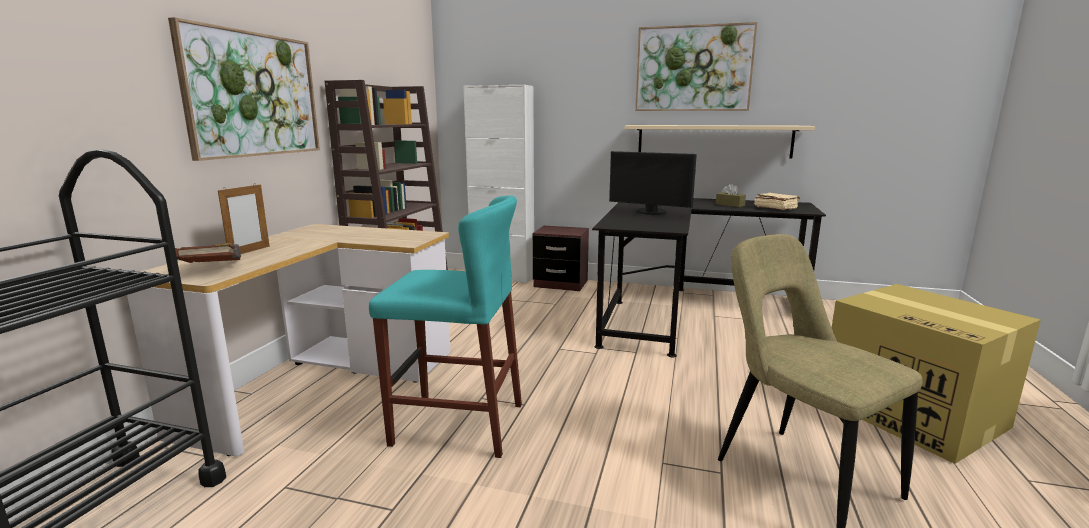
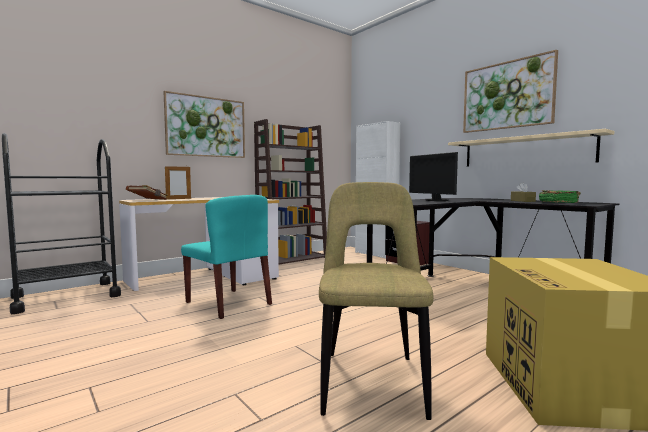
camera: 35 degrees right, 10 degrees down
turquoise stool [369,195,522,458] -> turquoise chair [181,195,272,319]
beige book [754,193,800,210] -> green book [539,190,581,203]

